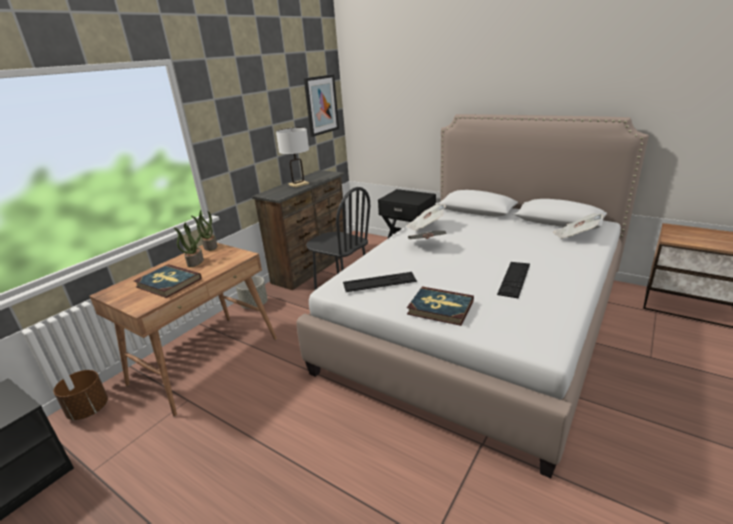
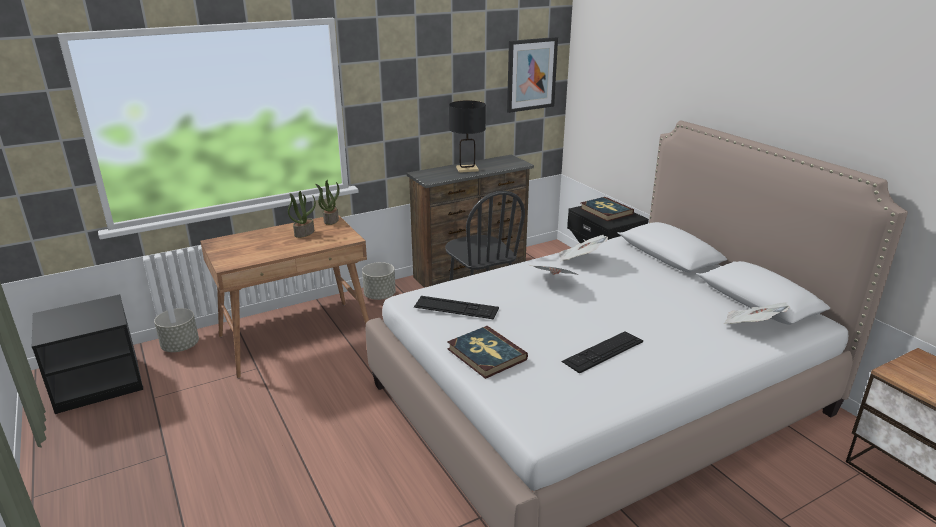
camera: 25 degrees right, 0 degrees up
brown planter [54,370,108,420] -> grey planter [154,308,199,352]
book [134,264,201,298] -> book moved to [580,197,634,221]
white table lamp [276,127,309,188] -> black table lamp [449,100,486,173]

